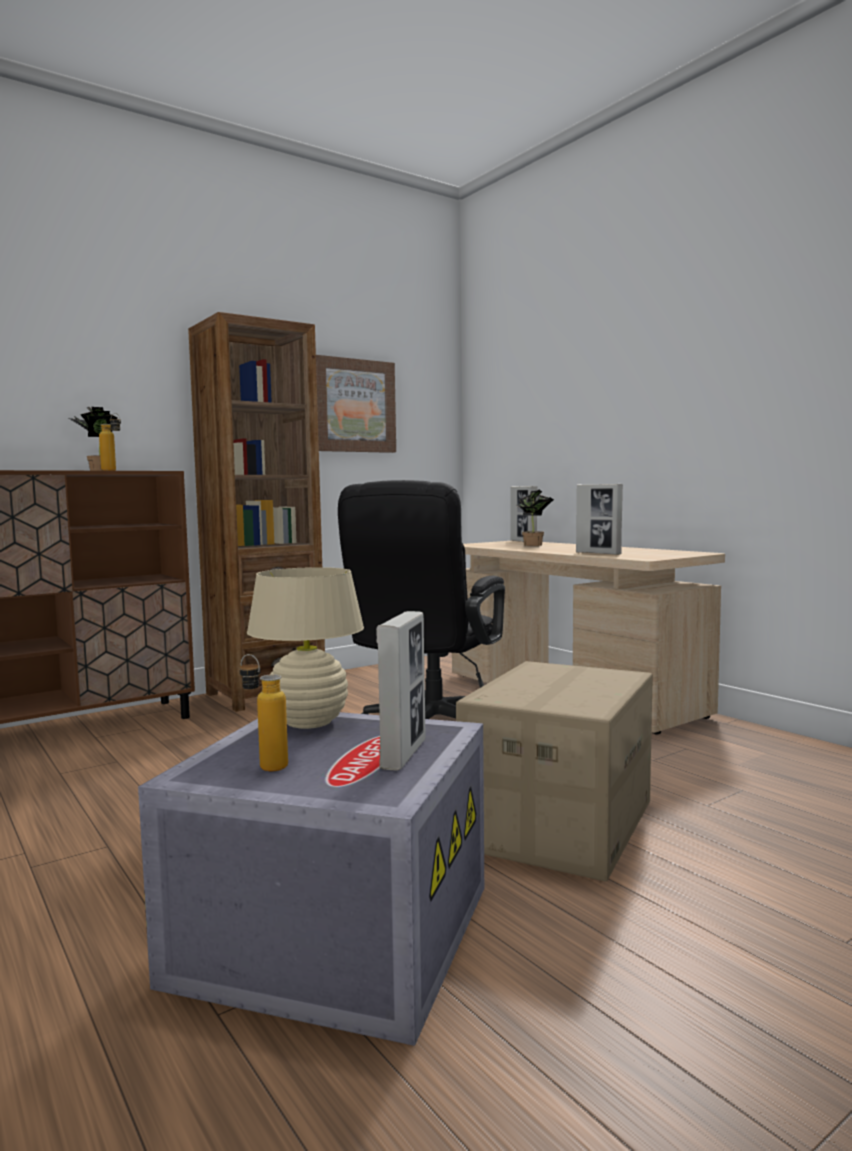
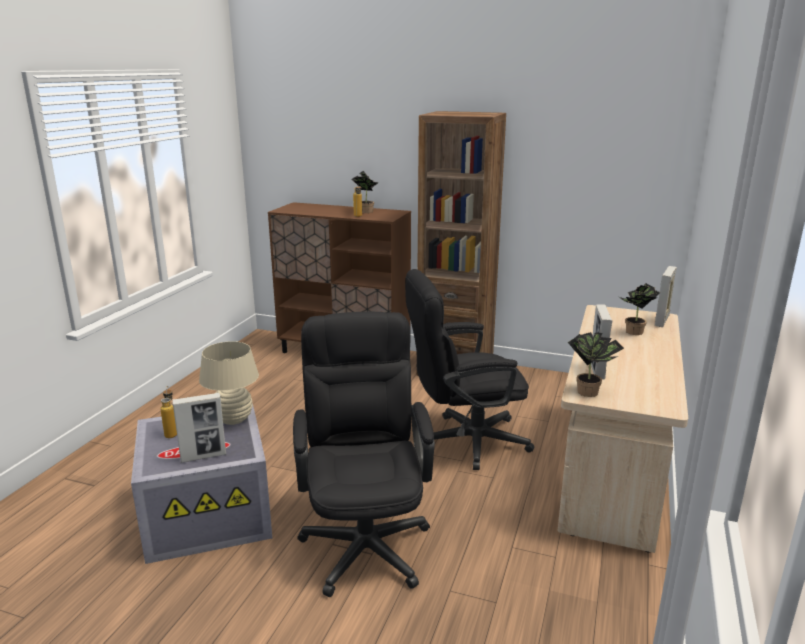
camera: 55 degrees right, 15 degrees up
picture [316,355,396,453] -> none
cardboard box [456,661,653,881] -> black office chair [293,312,435,597]
none -> potted plant [568,332,624,397]

